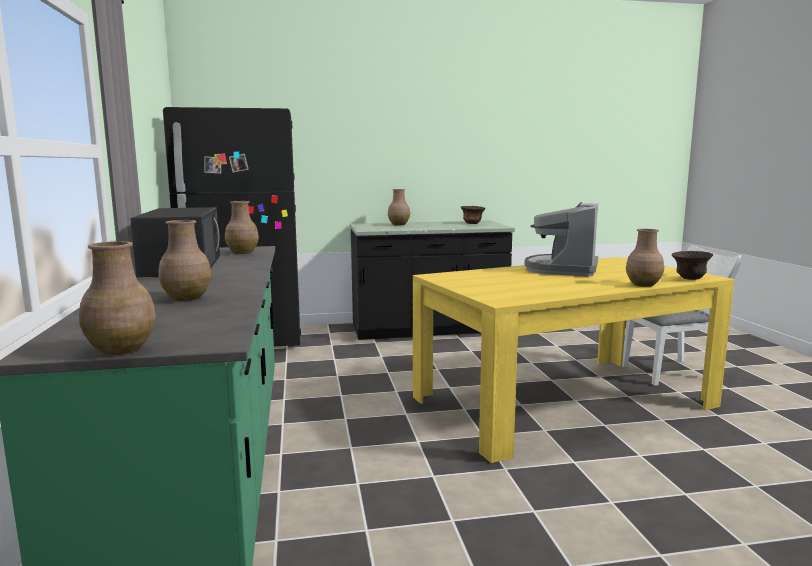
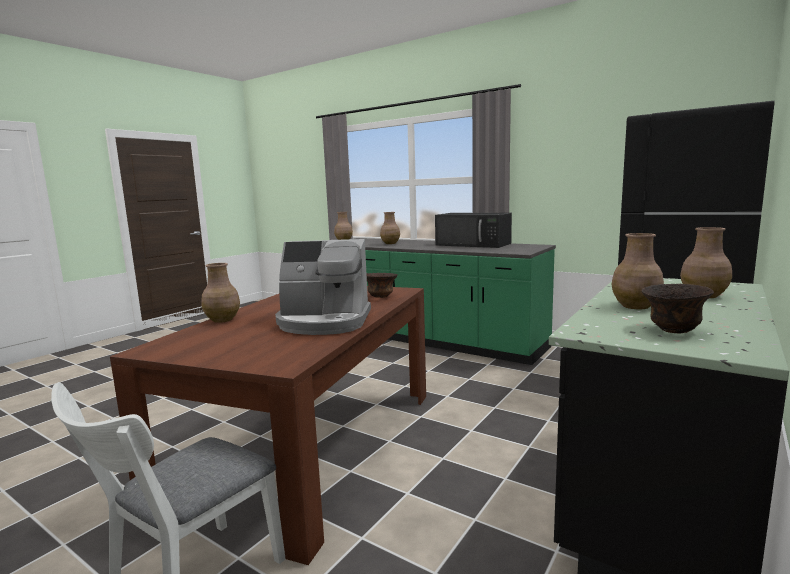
camera: 135 degrees right, 0 degrees up
brown vase [225,201,259,254] -> brown vase moved to [612,233,664,309]
yellow dining table [413,257,734,463] -> brown dining table [110,286,426,565]
coffee machine [525,202,598,276] -> coffee machine turned 120 degrees clockwise [275,239,371,335]
brown bowl [672,251,713,280] -> brown bowl moved to [366,273,398,298]

